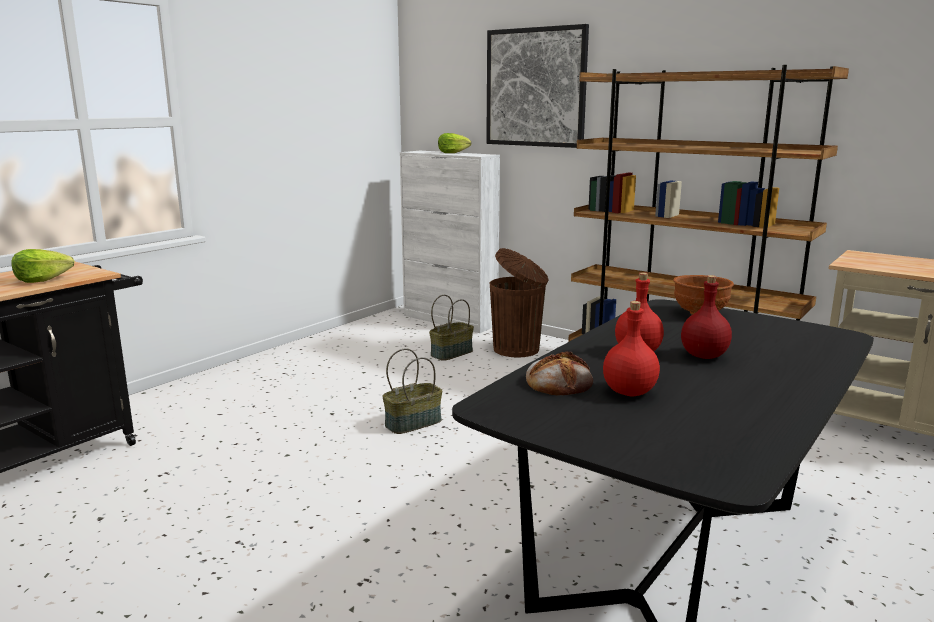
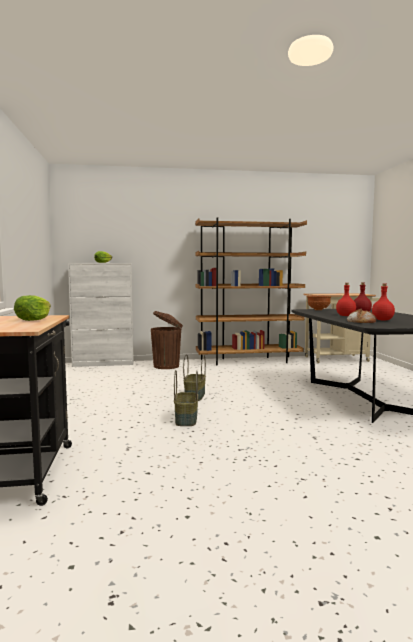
camera: 45 degrees left, 10 degrees down
basket [429,295,474,361] -> basket moved to [174,370,198,426]
picture [486,24,589,148] -> none

